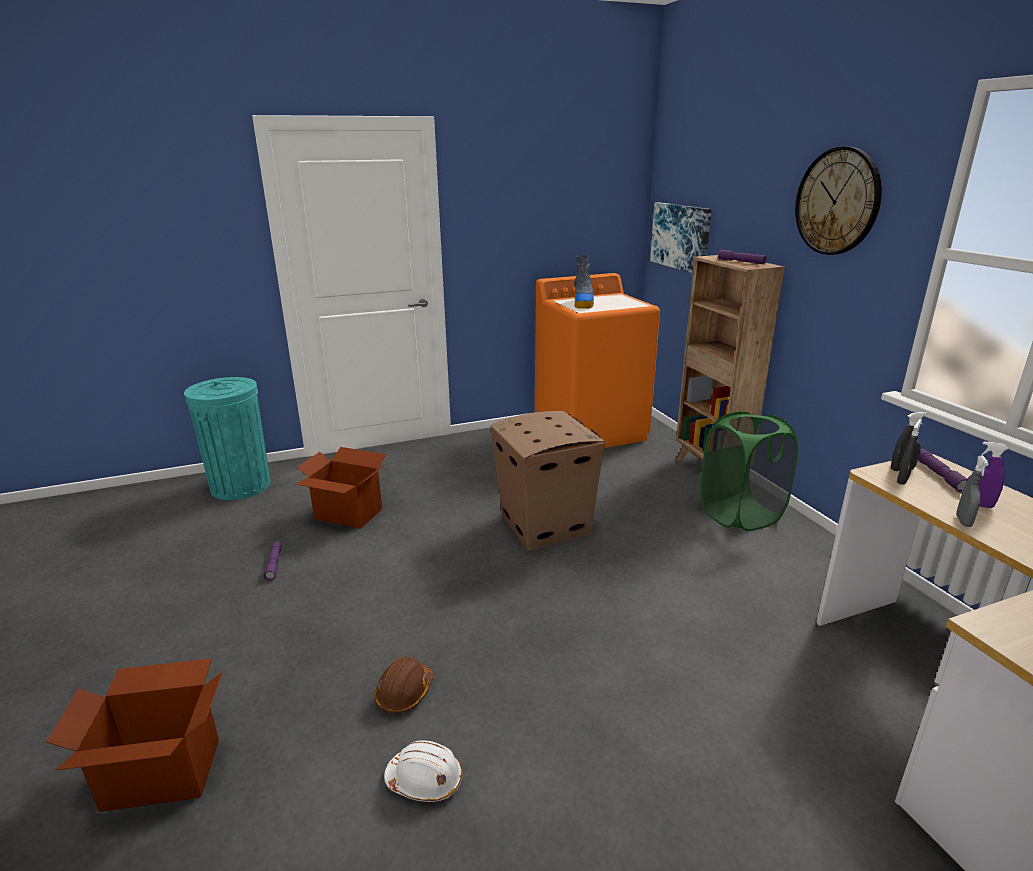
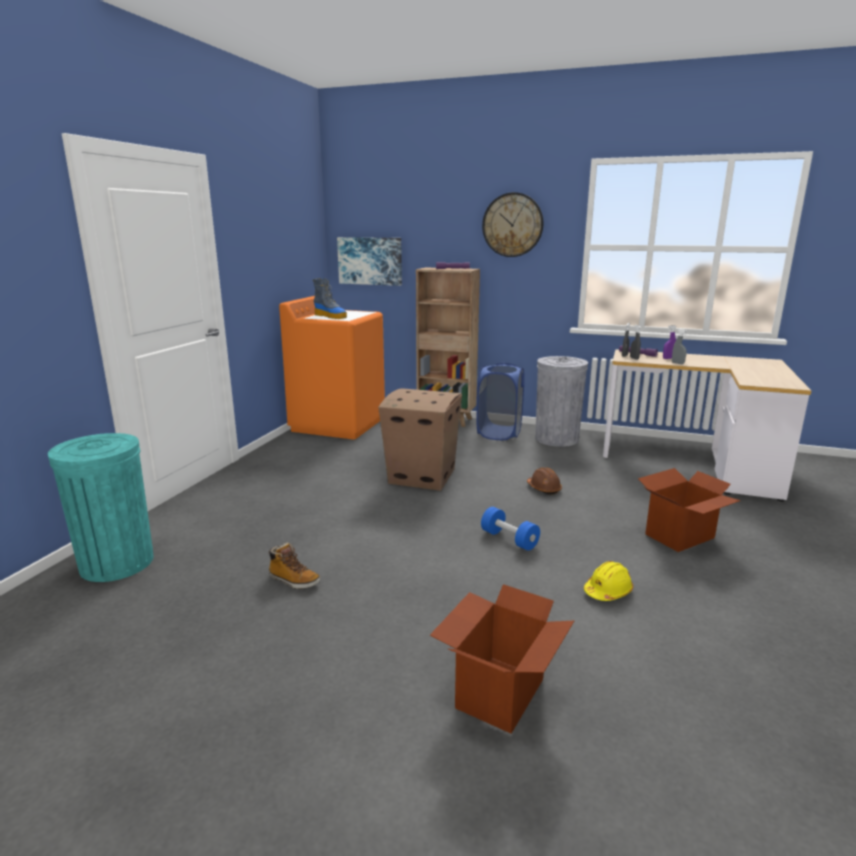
camera: 50 degrees left, 5 degrees down
purple flashlight [264,542,281,581] -> boot [269,543,321,589]
cardboard box [296,447,387,529] -> cardboard box moved to [638,468,741,552]
brown hard hat [374,657,433,713] -> brown hard hat moved to [527,467,562,495]
white hard hat [384,740,463,802] -> yellow hard hat [584,561,633,601]
green laundry basket [700,411,798,531] -> blue laundry basket [476,363,524,440]
none -> blue dumbbell [481,507,540,551]
none -> grey trash can [535,356,588,447]

